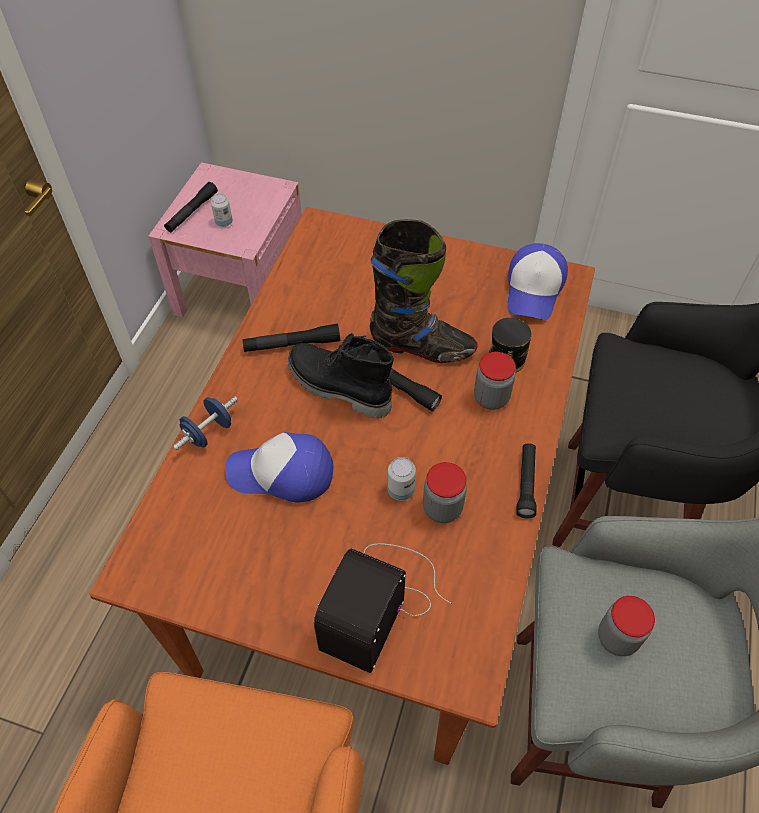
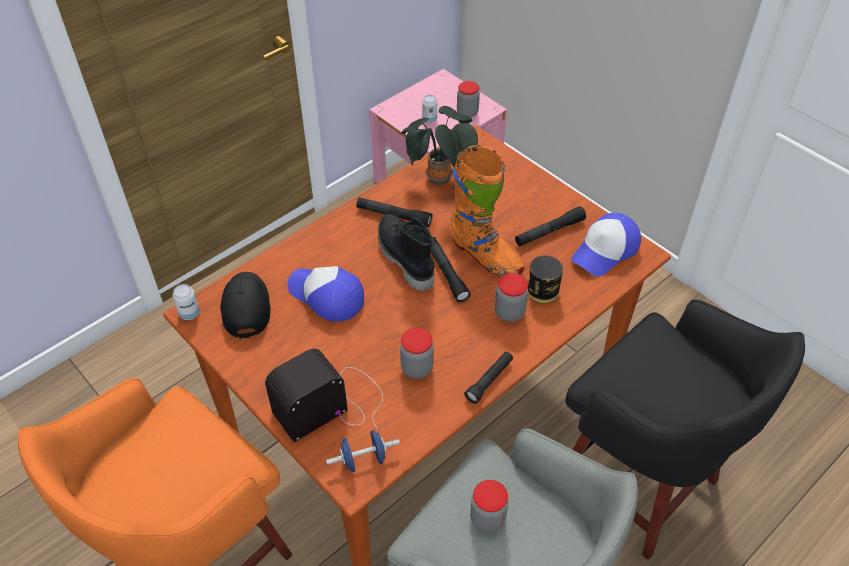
camera: 30 degrees right, 5 degrees down
black flashlight [164,182,218,232] -> black flashlight moved to [515,206,586,246]
blue dumbbell [173,396,238,450] -> blue dumbbell moved to [326,430,400,472]
black boot [370,219,478,363] -> orange boot [450,145,525,276]
can [388,457,416,501] -> can moved to [173,284,200,320]
none -> black cap [220,272,270,339]
none -> potted plant [402,106,478,185]
none -> jar [457,81,480,118]

